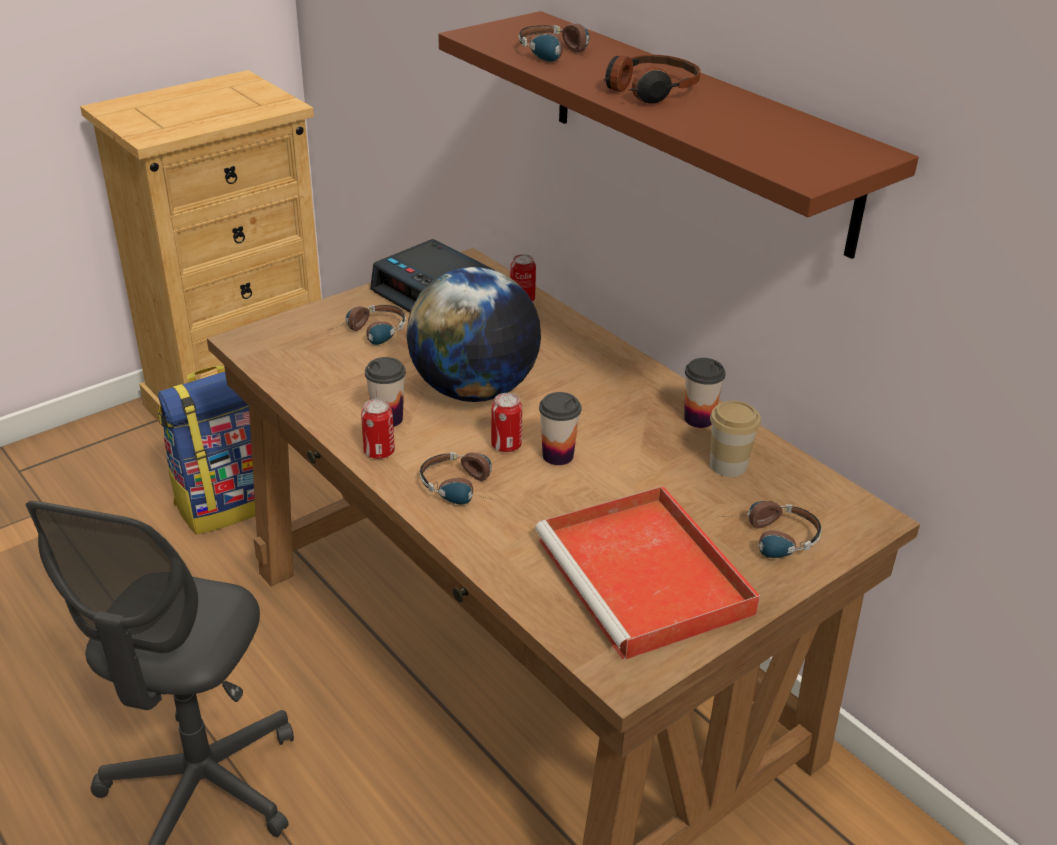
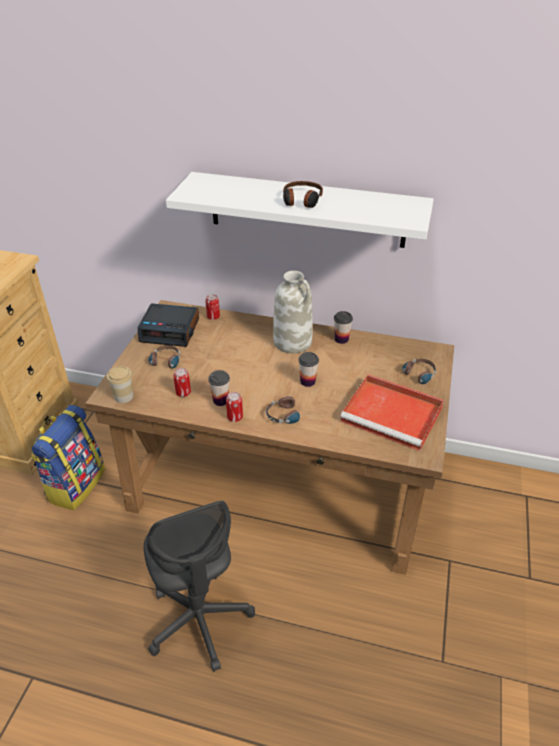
camera: 35 degrees left, 5 degrees up
globe [406,267,541,402] -> none
brown shelf [438,11,919,259] -> white shelf [166,172,434,248]
can [491,393,522,452] -> can moved to [173,368,191,397]
headphones [519,24,589,62] -> none
cup [710,401,761,477] -> cup moved to [107,366,133,403]
none -> white vase [273,271,313,353]

